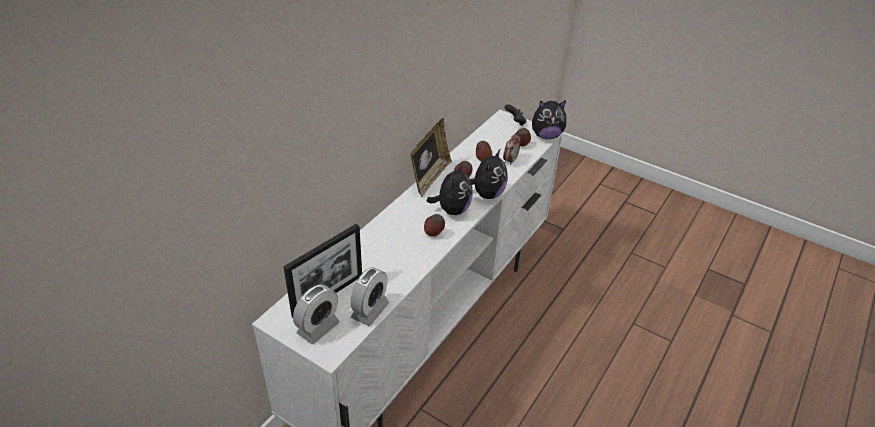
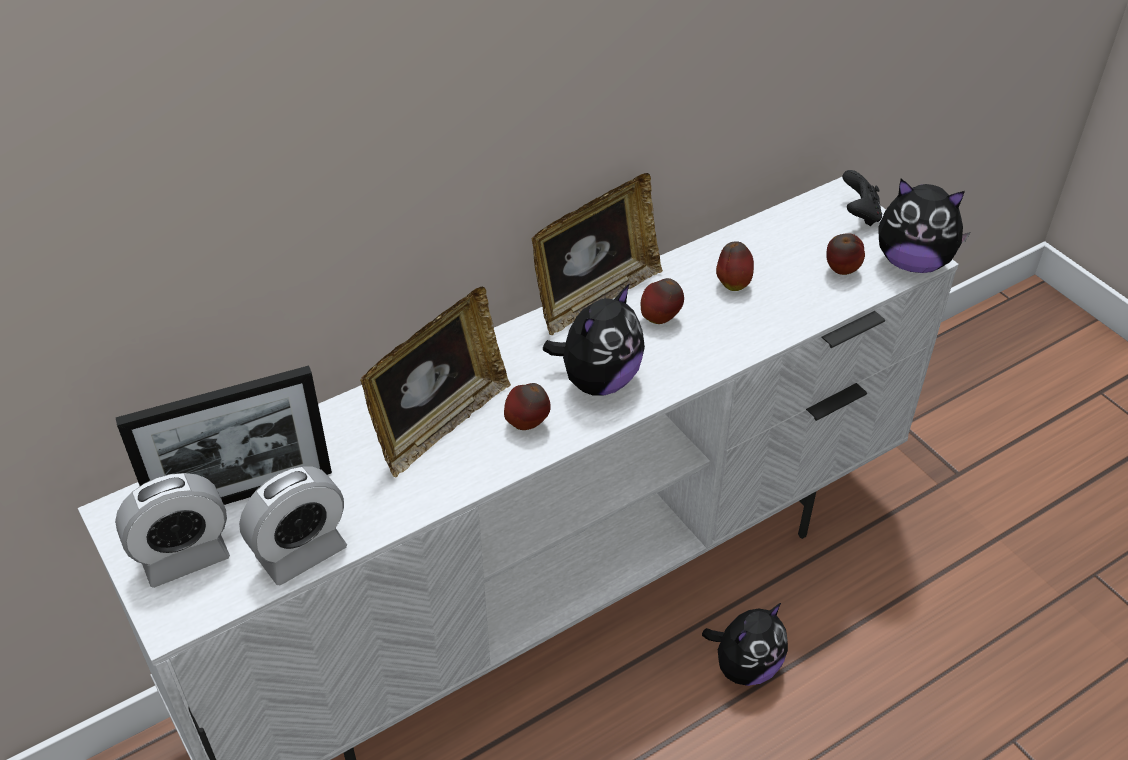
camera: 25 degrees right, 5 degrees up
plush toy [470,149,508,199] -> plush toy moved to [702,603,788,686]
alarm clock [503,133,520,165] -> none
none -> picture frame [360,287,511,477]

